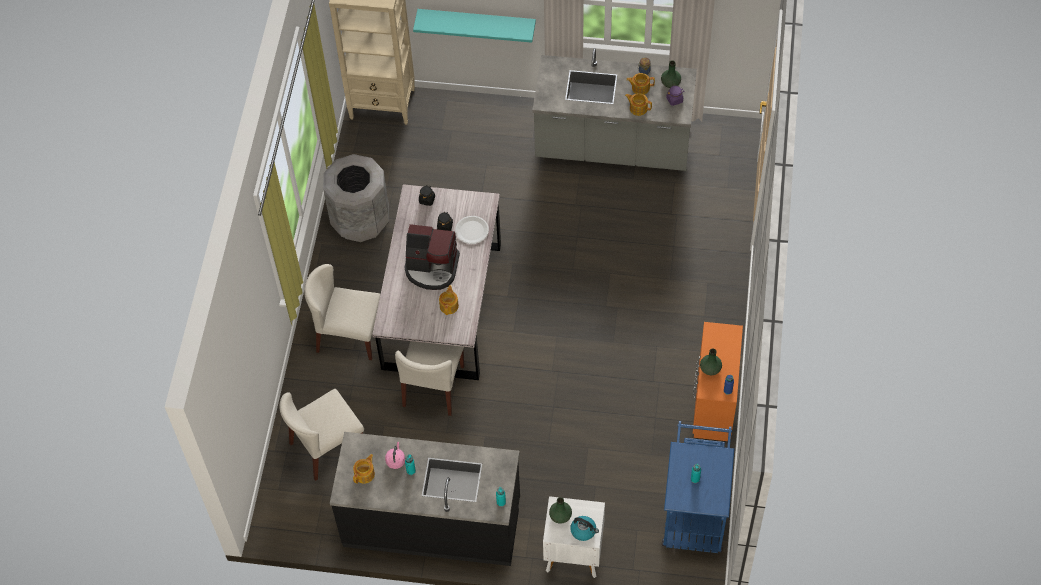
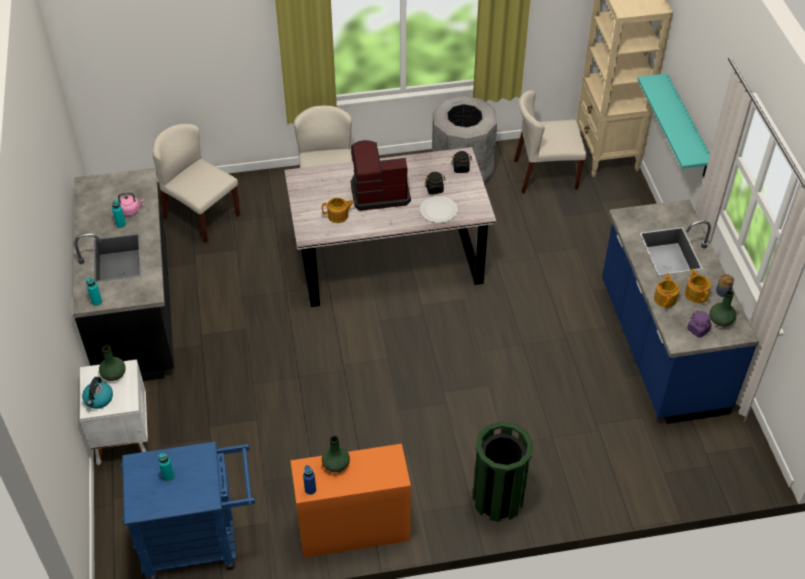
camera: 70 degrees right, 10 degrees down
teapot [353,454,375,484] -> none
beige chair [395,341,464,416] -> beige chair moved to [514,90,586,193]
coffee machine [404,224,460,290] -> coffee machine turned 90 degrees clockwise [351,140,411,211]
grey counter [532,48,697,171] -> blue counter [602,199,759,424]
none -> green trash can [473,421,533,522]

